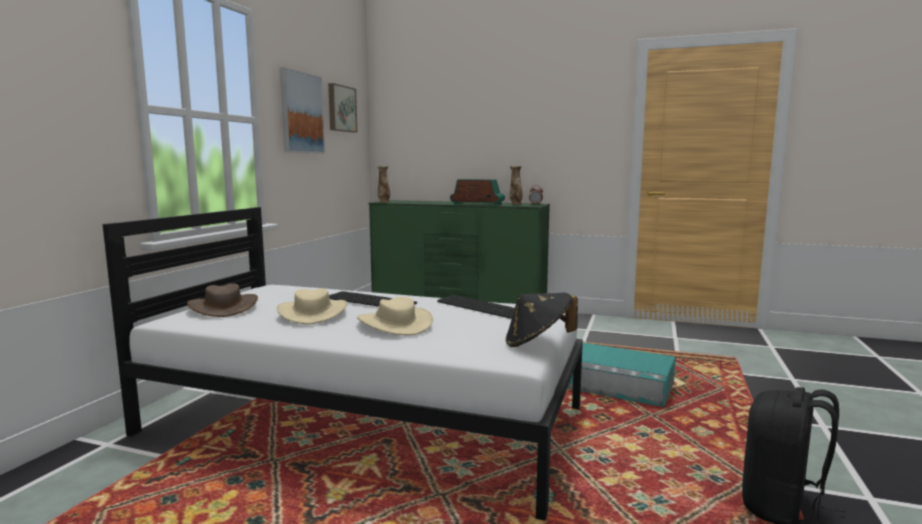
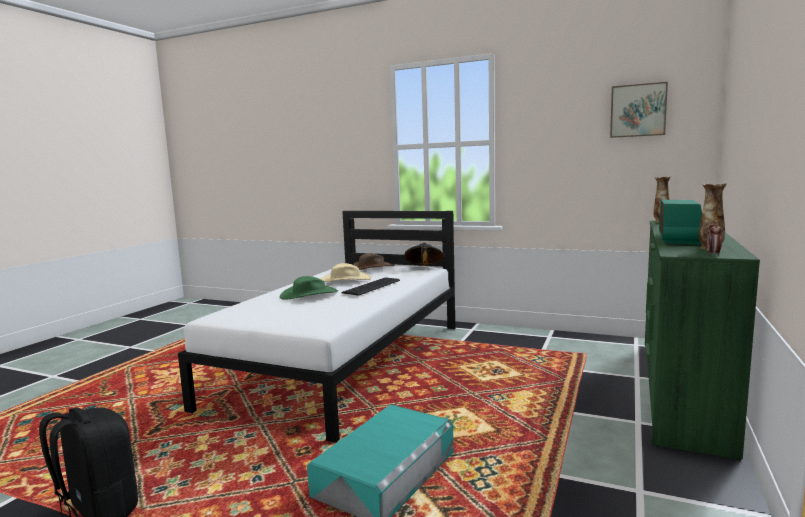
camera: 95 degrees right, 0 degrees up
picture [279,67,325,153] -> none
beige hat [357,297,433,336] -> green hat [280,276,338,299]
keyboard [437,295,515,319] -> none
black hat [506,292,578,347] -> black hat moved to [404,243,445,266]

